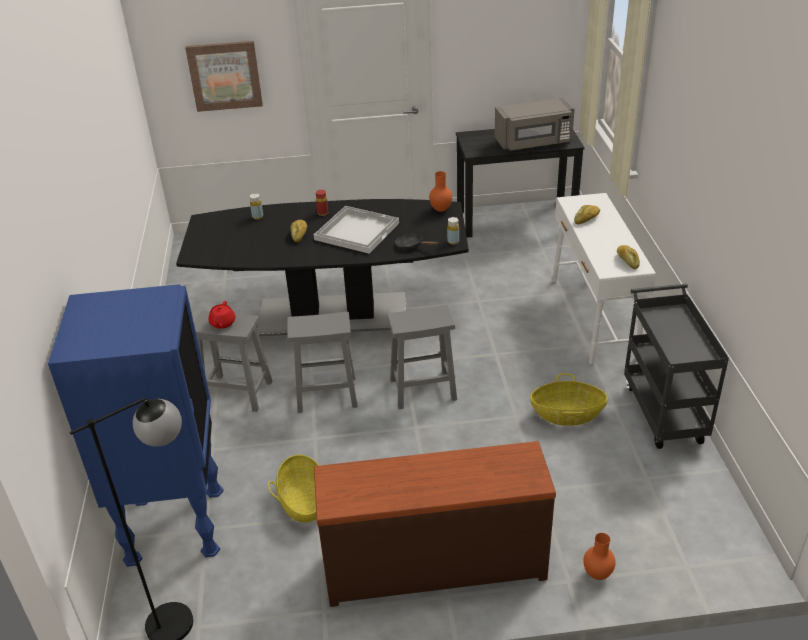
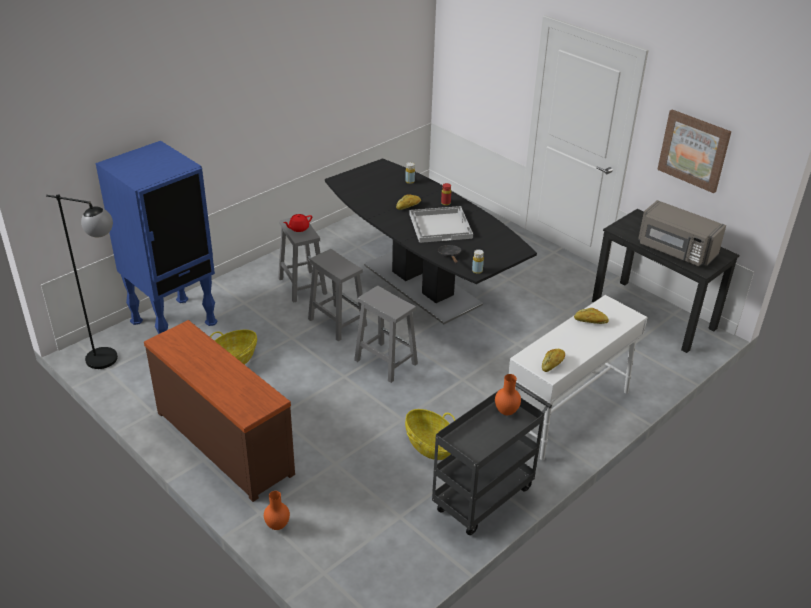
camera: 50 degrees right, 0 degrees up
picture [185,41,263,112] -> picture moved to [657,109,731,193]
orange vase [429,171,452,212] -> orange vase moved to [495,374,521,415]

